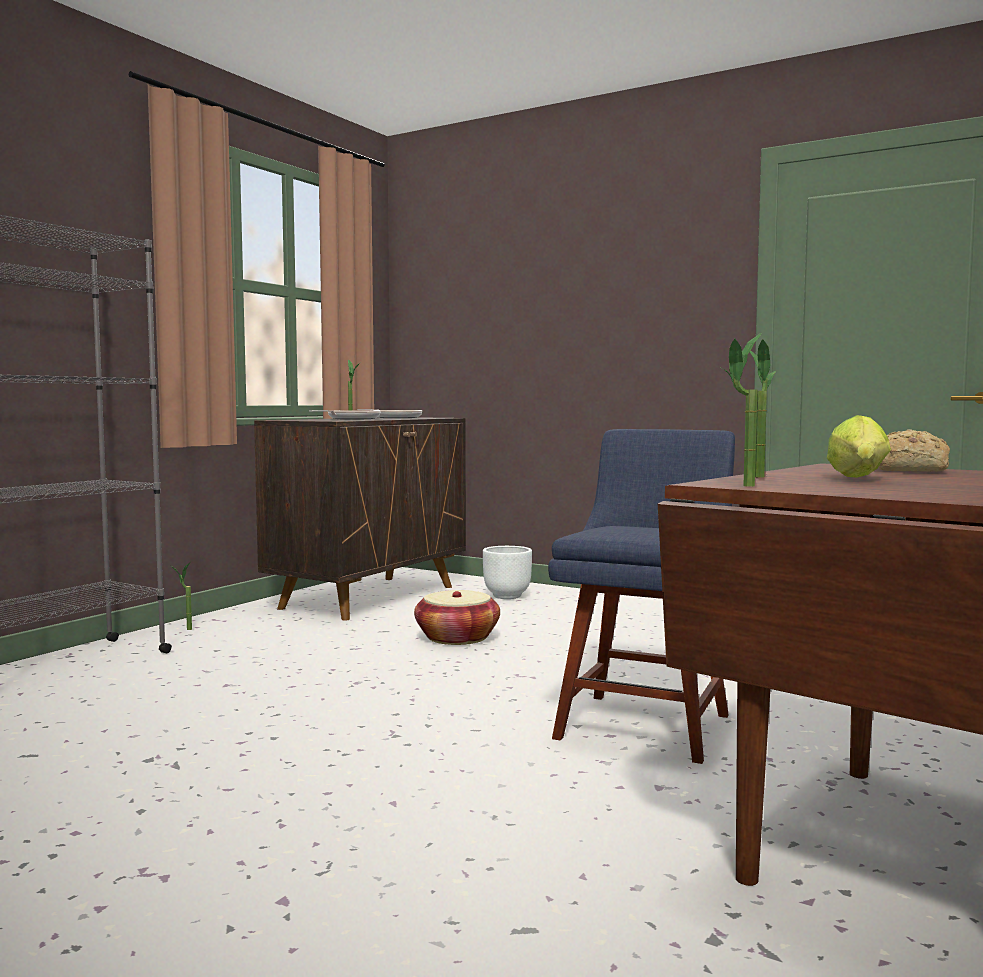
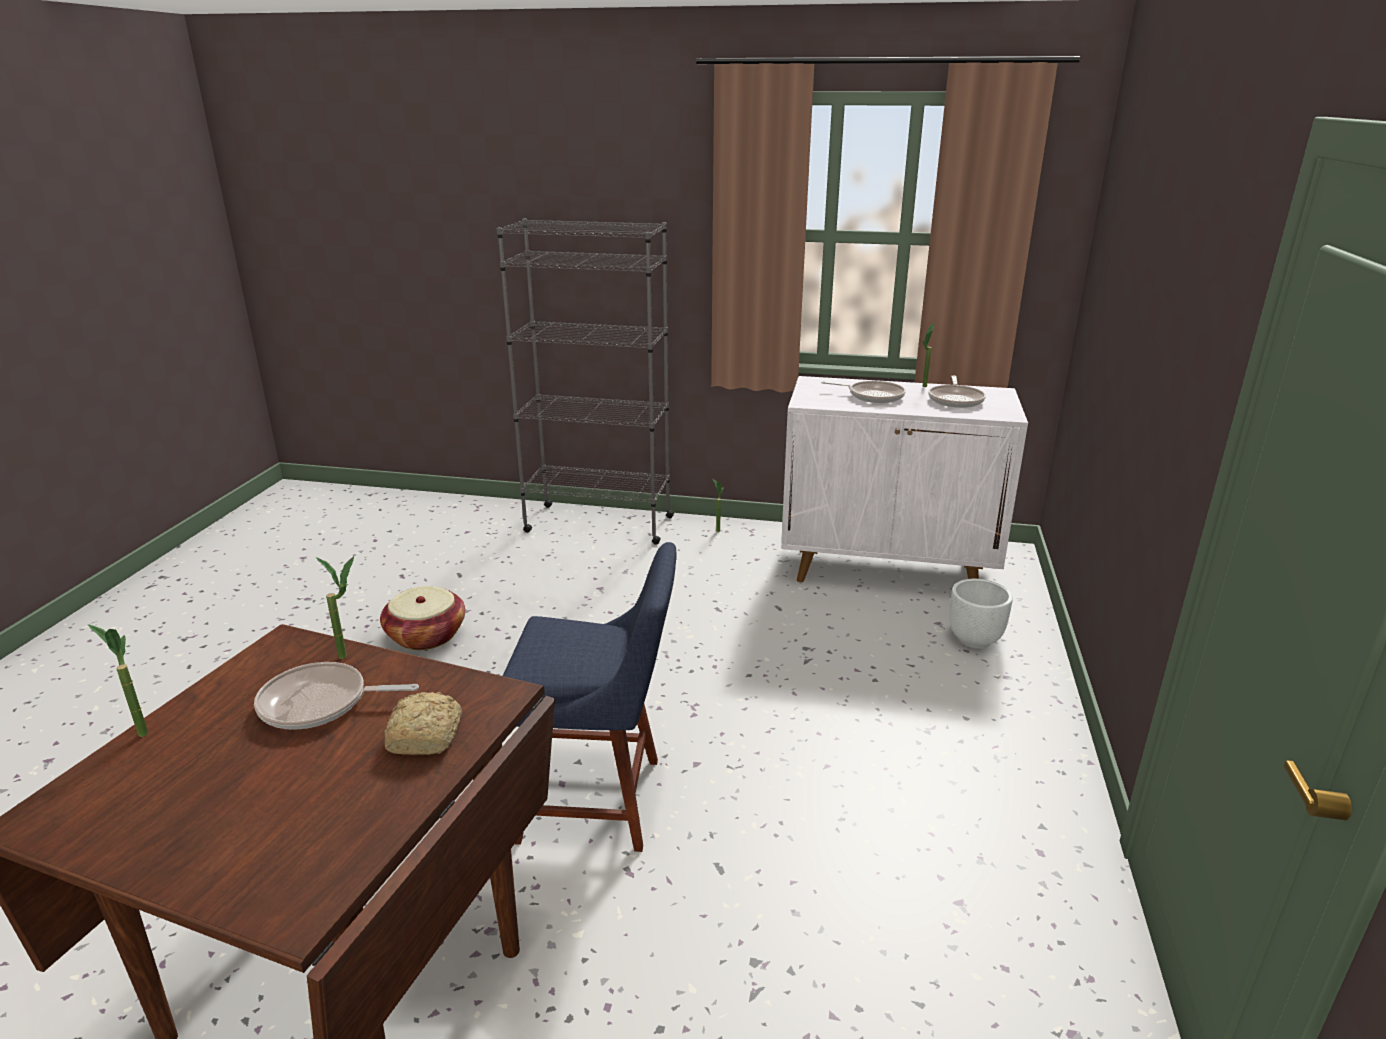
camera: 70 degrees right, 20 degrees up
brown cabinet [254,417,466,621] -> white cabinet [781,376,1028,582]
basket [414,590,500,645] -> basket moved to [380,586,465,650]
potted plant [719,332,762,487] -> potted plant moved to [87,624,149,737]
lettuce [827,415,891,478] -> frying pan [254,662,419,730]

